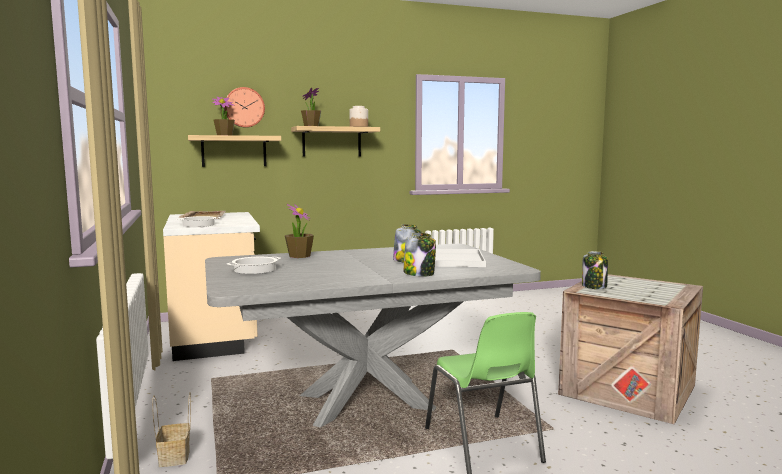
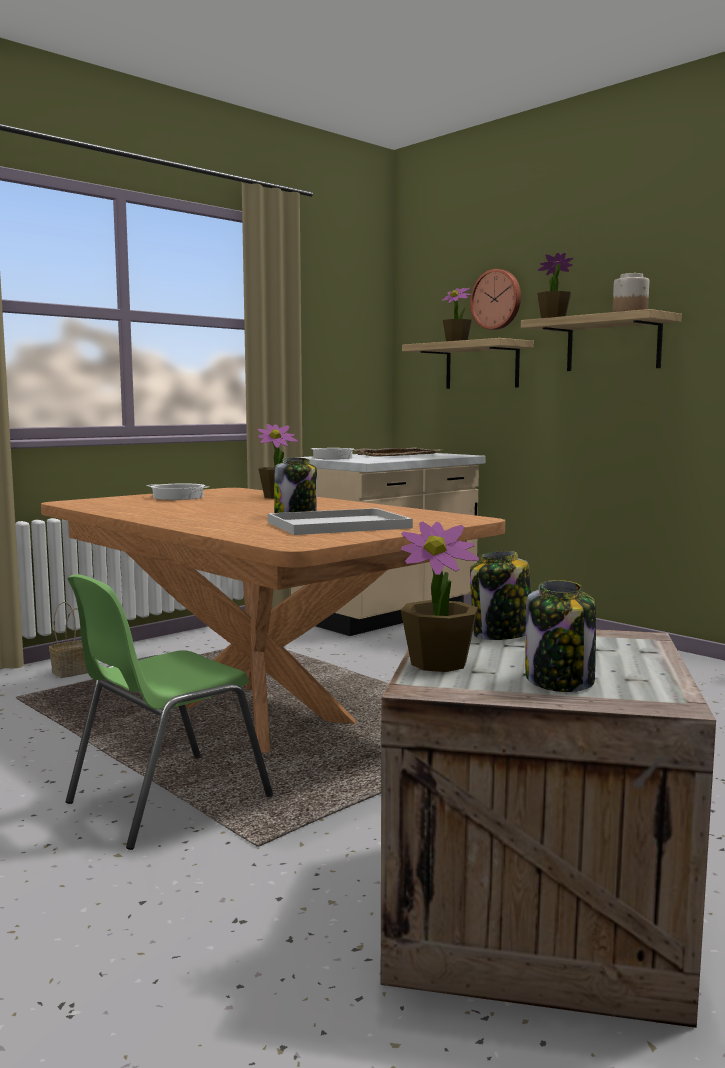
camera: 65 degrees right, 0 degrees up
grey dining table [205,244,541,427] -> brown dining table [41,488,505,753]
jar [404,233,436,277] -> jar moved to [526,580,596,692]
none -> potted plant [401,522,479,672]

